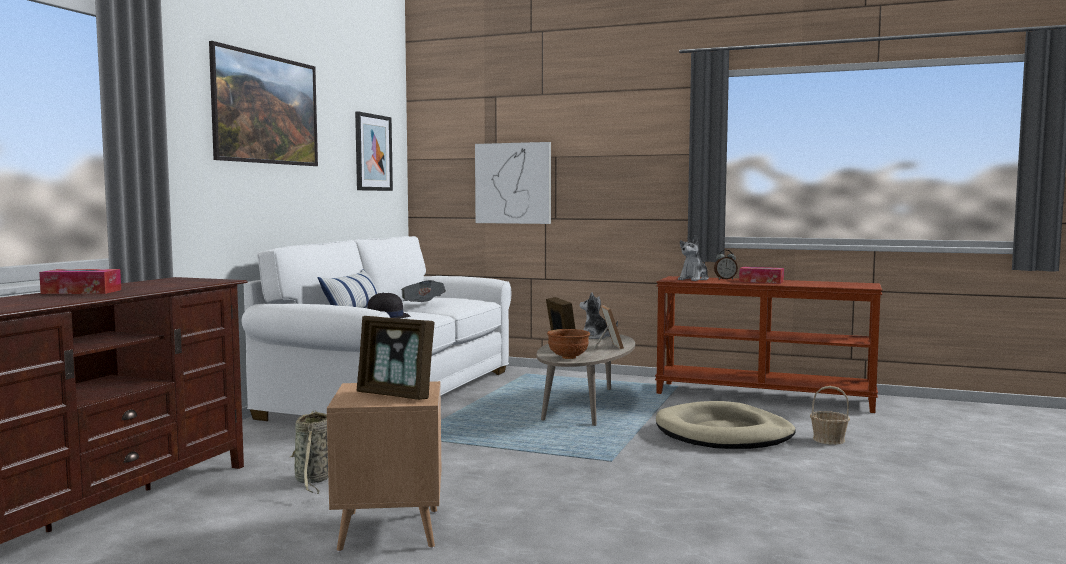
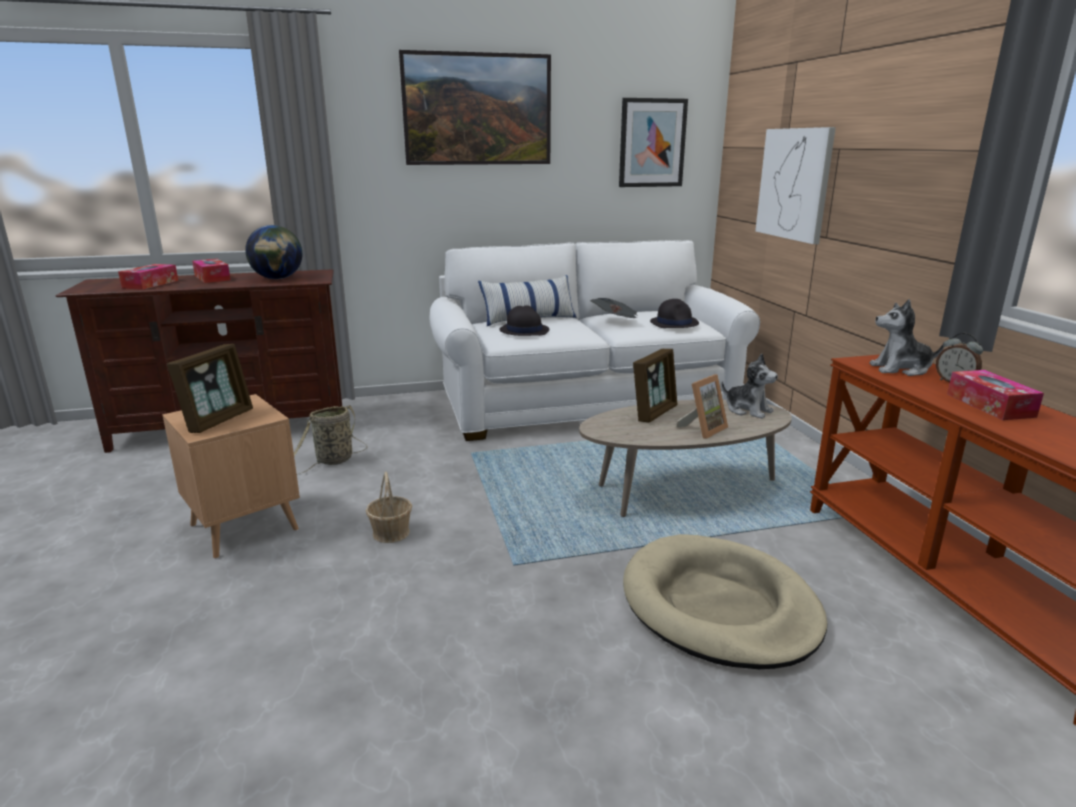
camera: 55 degrees right, 15 degrees up
picture frame [356,316,435,400] -> picture frame turned 150 degrees counterclockwise [167,344,253,433]
brown bowl [547,329,590,359] -> none
plush toy [579,292,618,339] -> plush toy turned 135 degrees clockwise [721,354,778,419]
basket [810,386,850,445] -> basket moved to [366,472,412,543]
none -> tissue box [118,264,178,290]
none -> globe [245,225,302,279]
none -> black hat [650,299,699,328]

